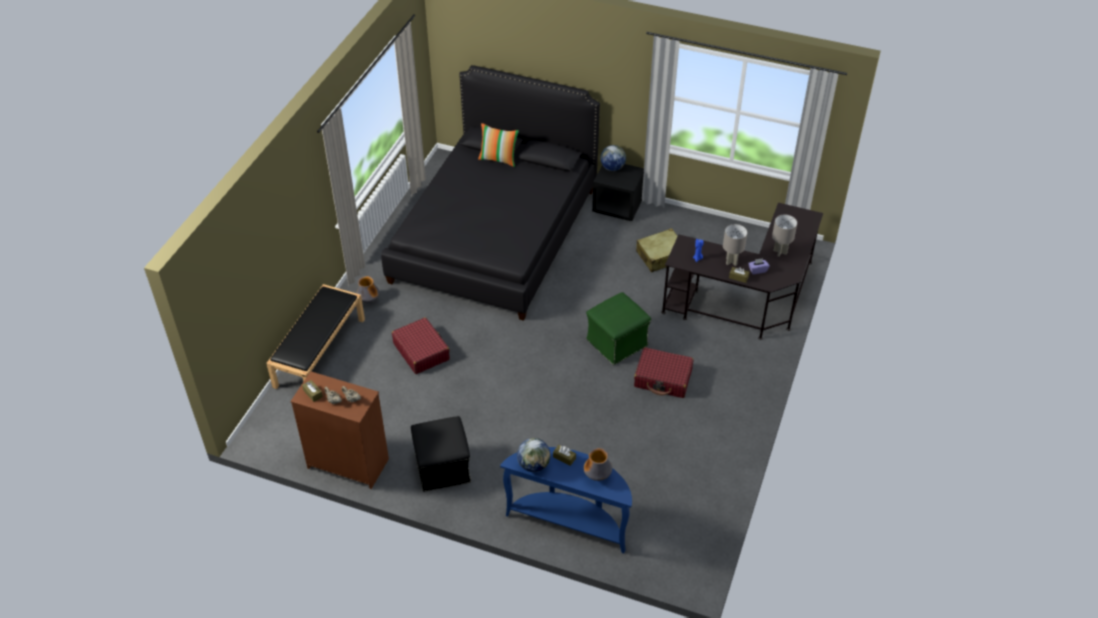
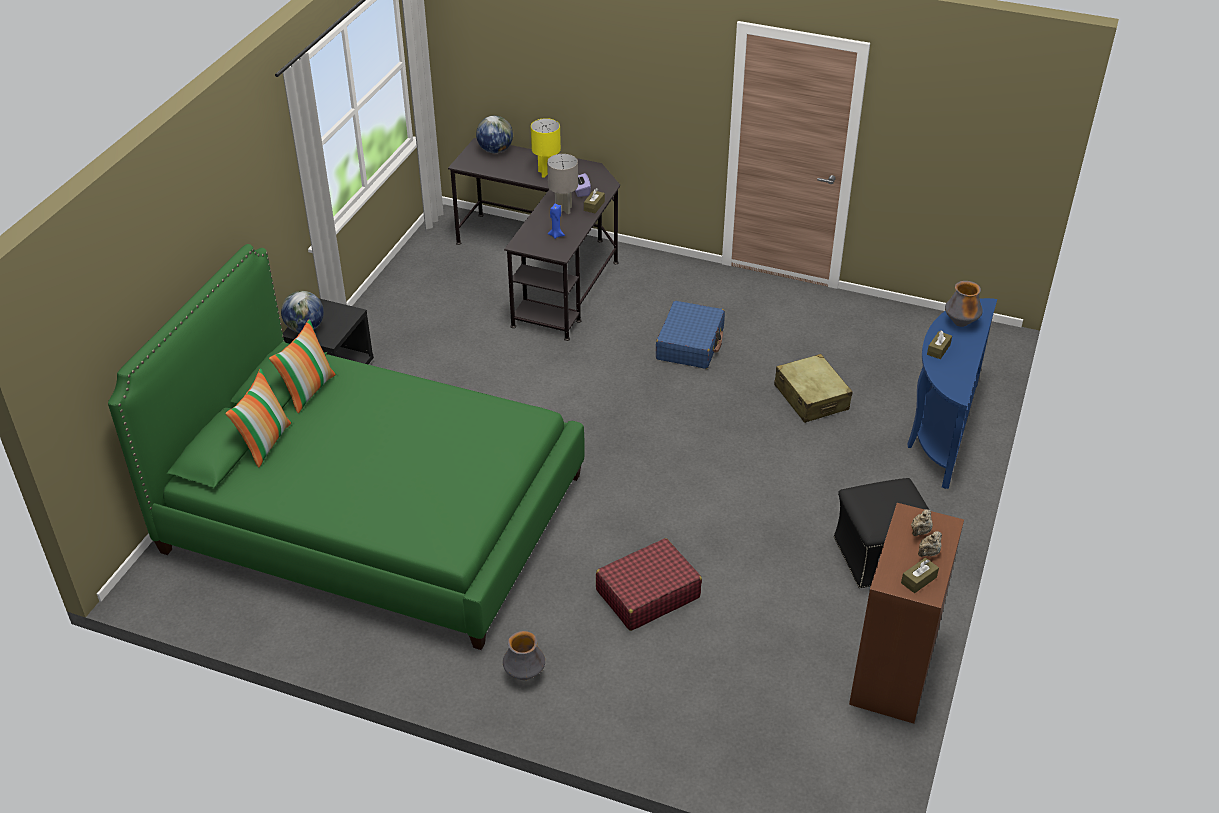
camera: 90 degrees left, 5 degrees down
black bench [266,284,365,389] -> none
black bed [381,65,600,321] -> green bed [108,244,585,650]
globe [517,438,551,472] -> globe moved to [476,116,513,153]
green ottoman [586,292,651,365] -> none
red suitcase [634,347,694,398] -> blue suitcase [656,301,725,369]
beige suitcase [636,228,678,272] -> beige suitcase moved to [774,354,853,423]
grey table lamp [772,215,797,257] -> yellow table lamp [531,118,561,178]
none -> pillow [269,319,336,413]

